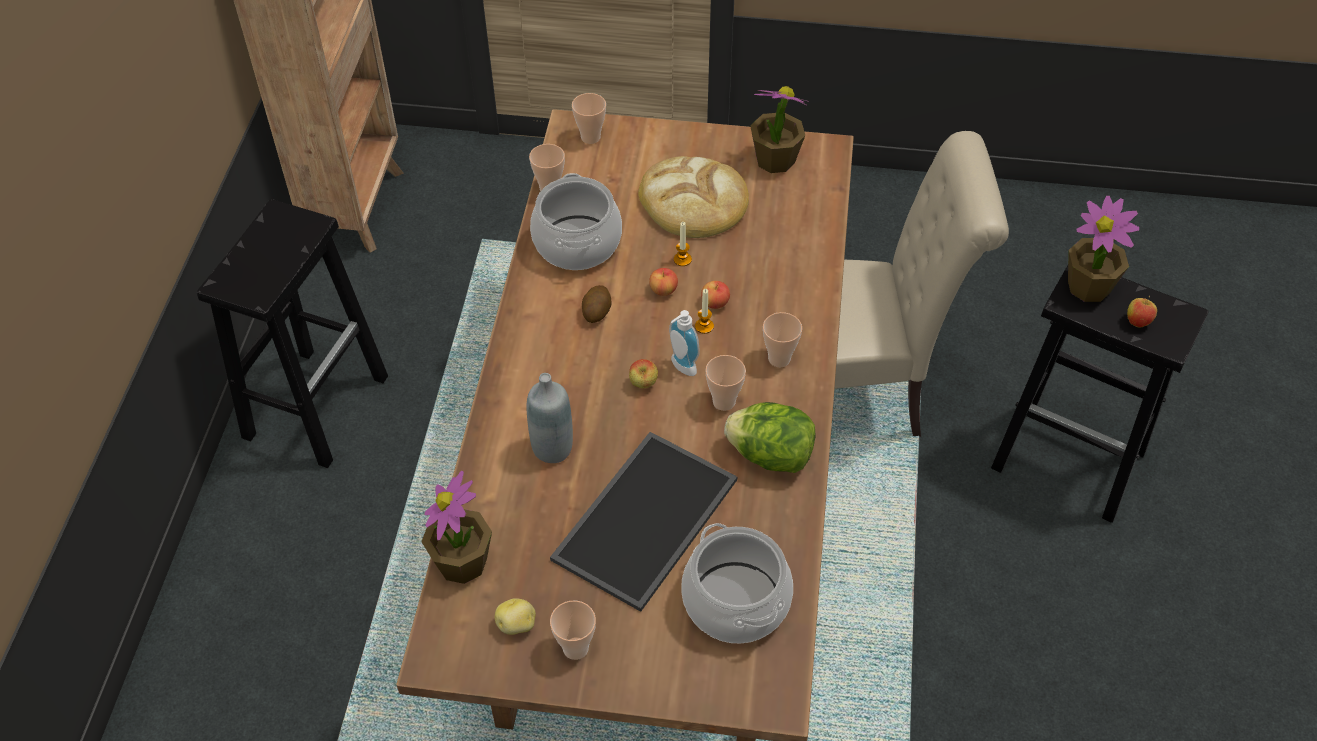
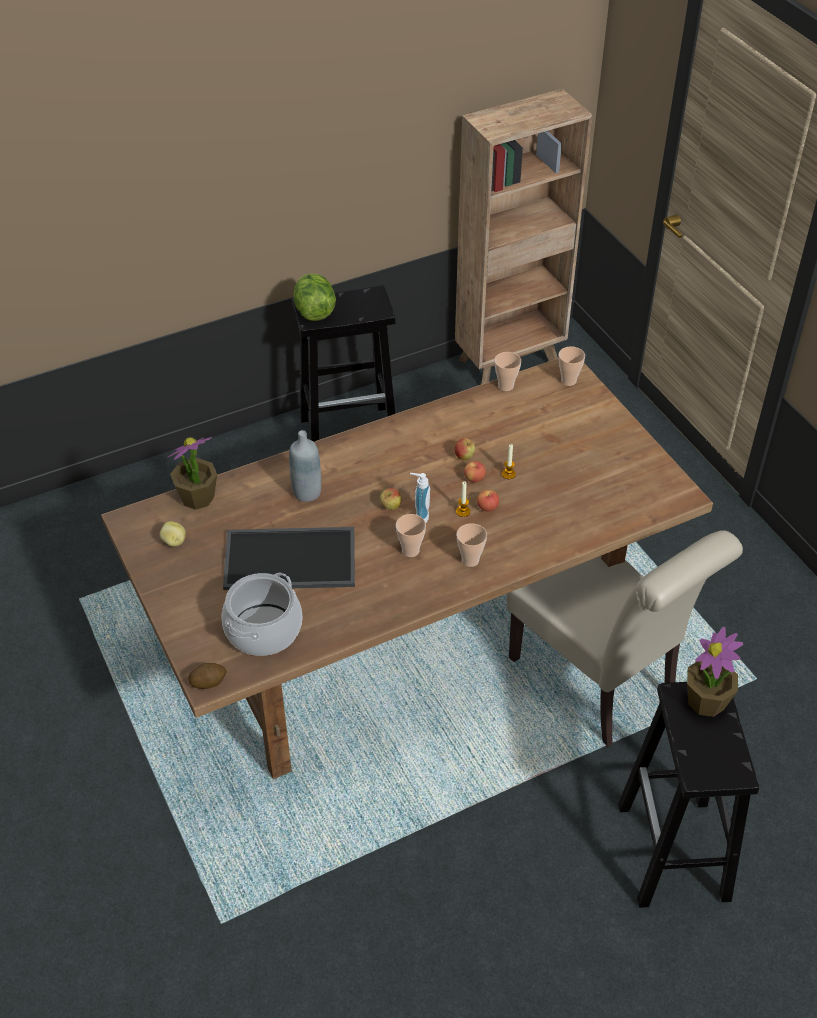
camera: 55 degrees right, 5 degrees down
cooking pot [530,173,622,270] -> none
cup [550,601,596,660] -> none
potato [582,285,612,323] -> potato moved to [188,663,227,689]
bread [638,156,749,238] -> none
lettuce [724,402,815,473] -> lettuce moved to [294,273,336,321]
potted plant [750,86,809,173] -> none
apple [1127,296,1157,327] -> apple moved to [455,438,475,460]

